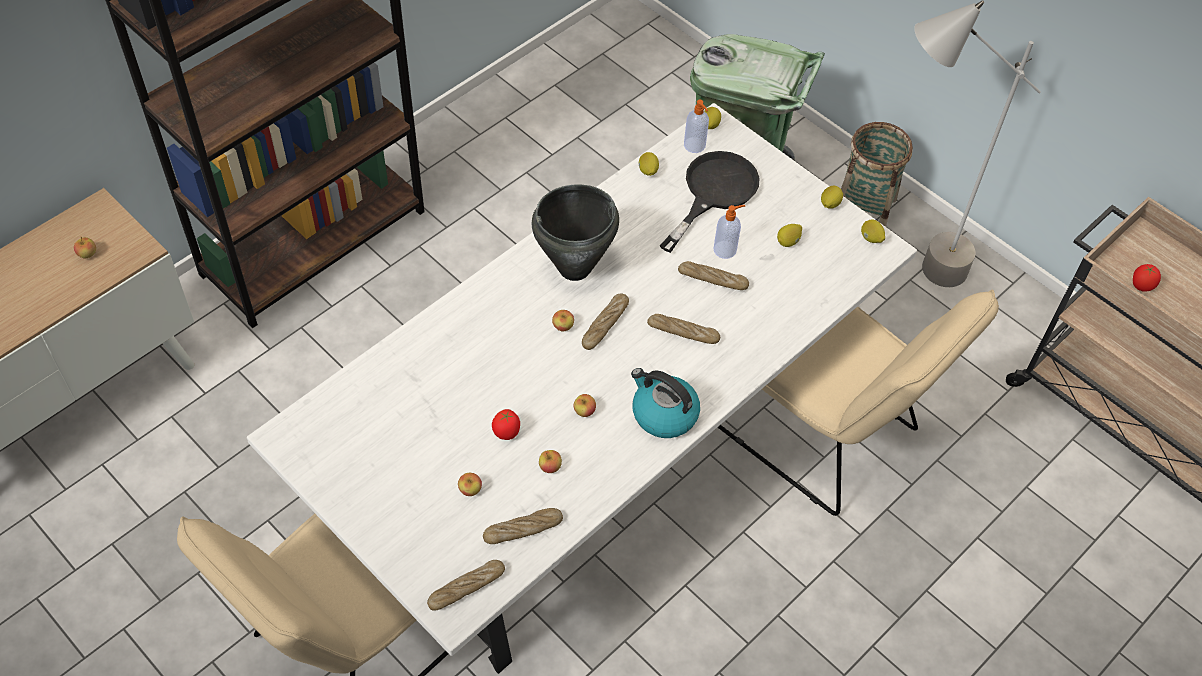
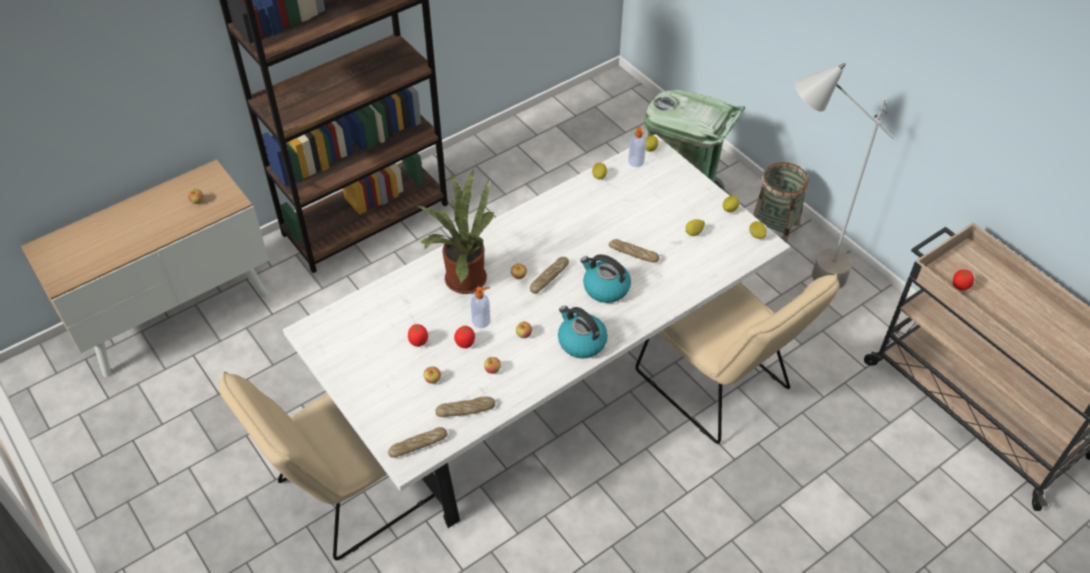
camera: 10 degrees right, 5 degrees down
black cooking pot [532,185,619,281] -> none
bread [647,314,720,344] -> kettle [580,254,631,303]
black frying pan [660,151,760,253] -> none
soap dispenser [713,205,746,259] -> soap dispenser moved to [471,287,490,328]
none -> tomato [408,324,428,347]
none -> potted plant [415,170,494,294]

